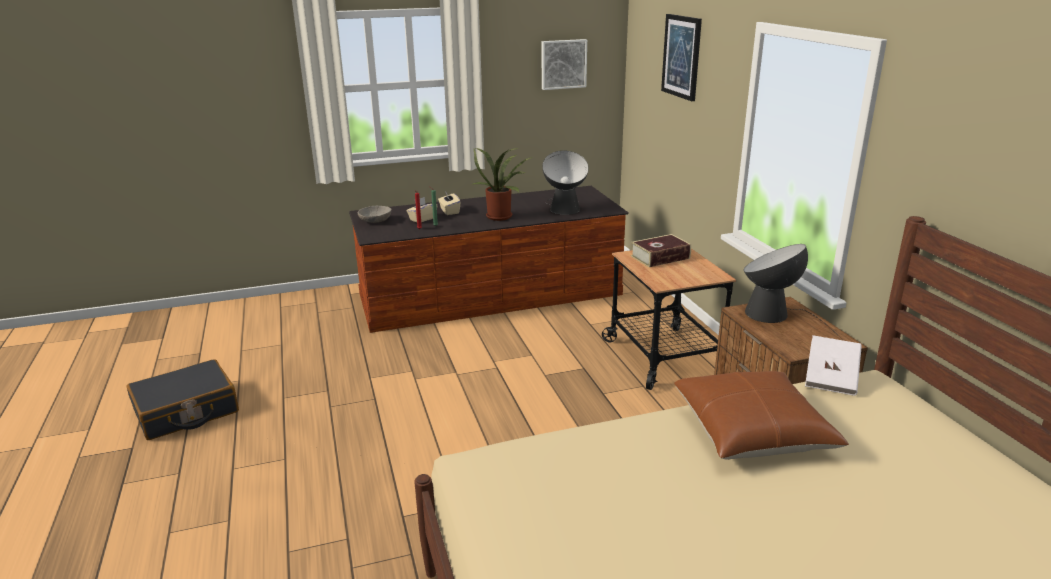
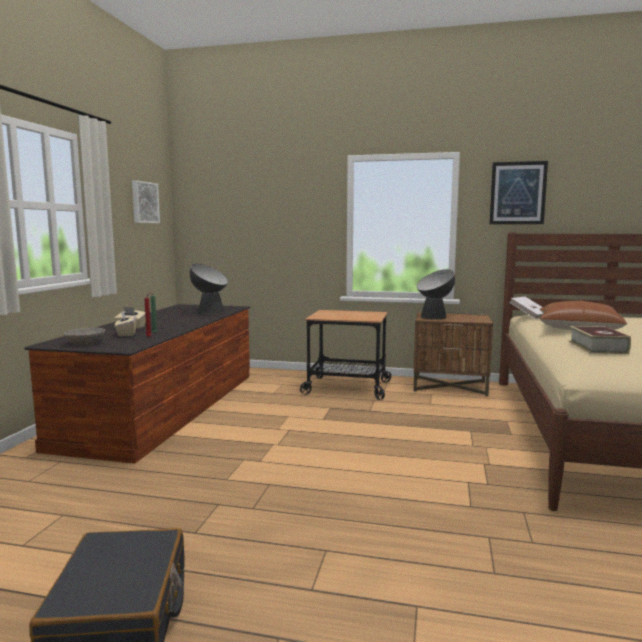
camera: 60 degrees left, 15 degrees down
potted plant [473,148,533,221] -> none
book [631,234,691,267] -> book moved to [569,326,631,354]
picture [661,14,702,101] -> picture moved to [489,161,548,224]

